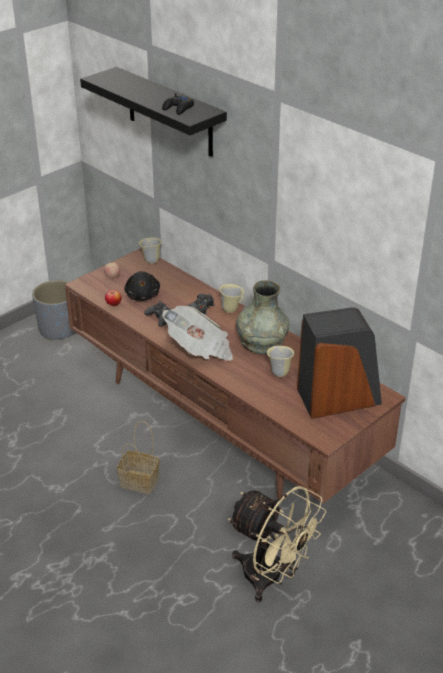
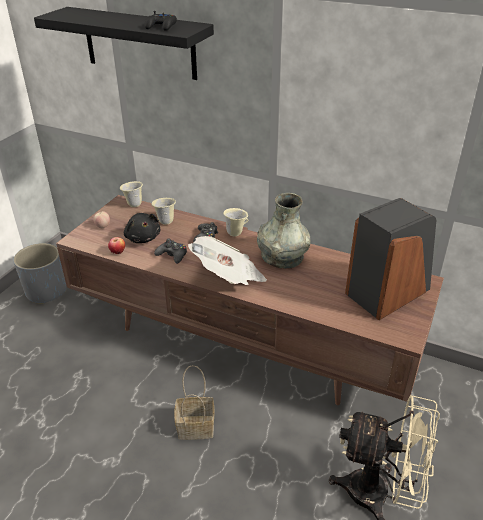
camera: 20 degrees left, 0 degrees up
beige mug [267,346,294,377] -> beige mug moved to [151,198,176,225]

